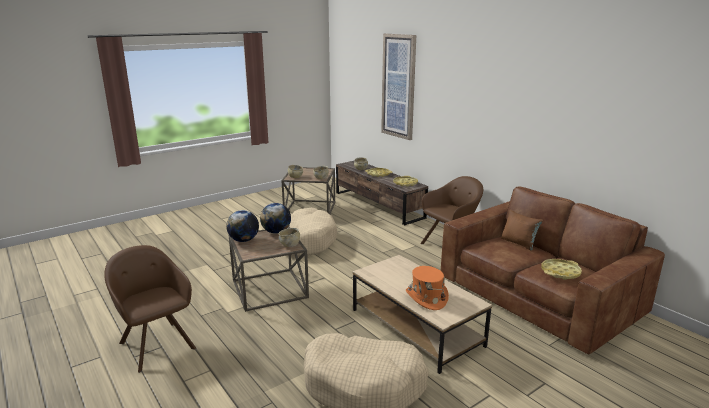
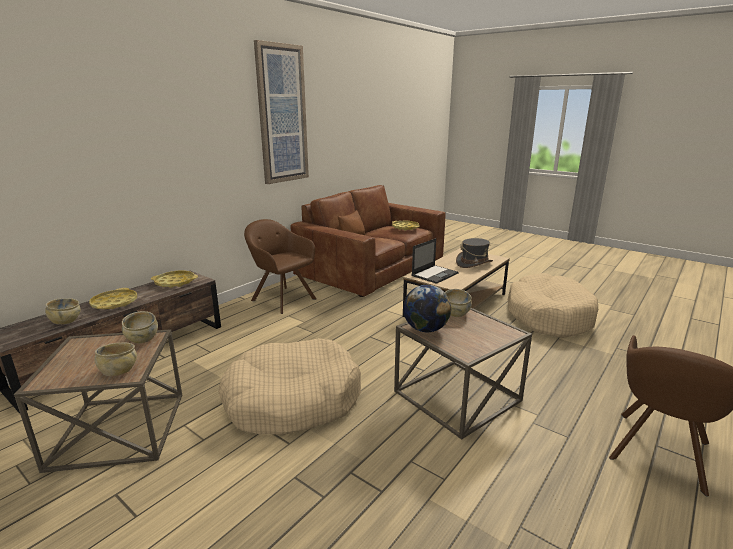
camera: 105 degrees left, 0 degrees up
globe [226,210,259,242] -> none
picture [381,34,416,140] -> picture moved to [254,40,309,184]
orange hat [406,266,449,310] -> grey hat [456,238,493,268]
none -> laptop [411,238,459,284]

